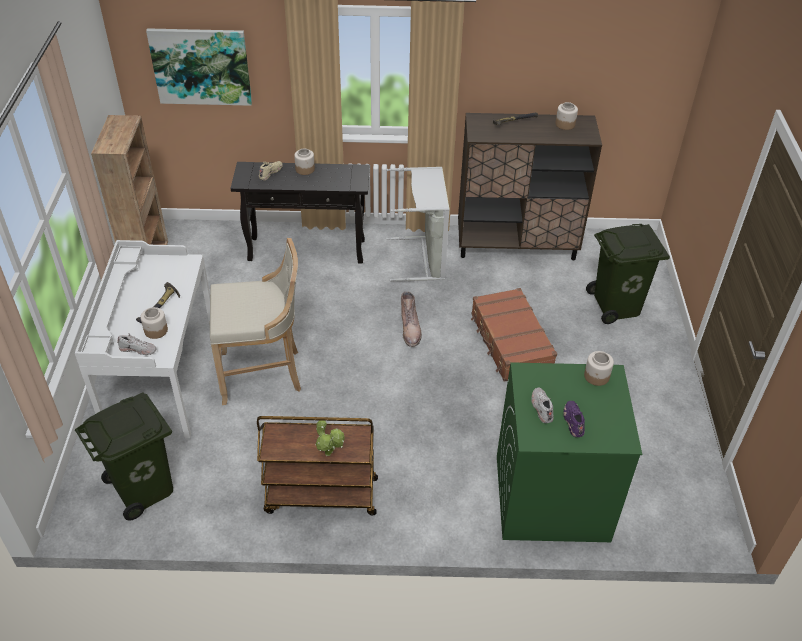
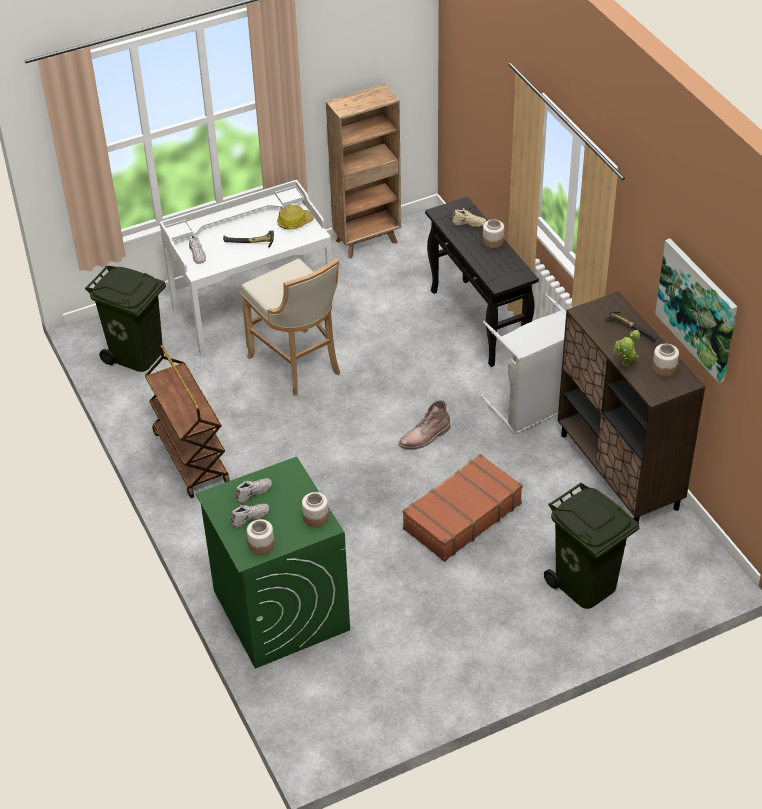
camera: 65 degrees right, 0 degrees up
jar [140,307,168,339] -> jar moved to [247,519,274,555]
picture [146,28,252,106] -> picture moved to [655,239,737,383]
potted plant [316,420,345,456] -> potted plant moved to [614,329,640,366]
purple shoe [563,401,585,437] -> white shoe [231,504,269,528]
none -> hard hat [277,205,314,230]

